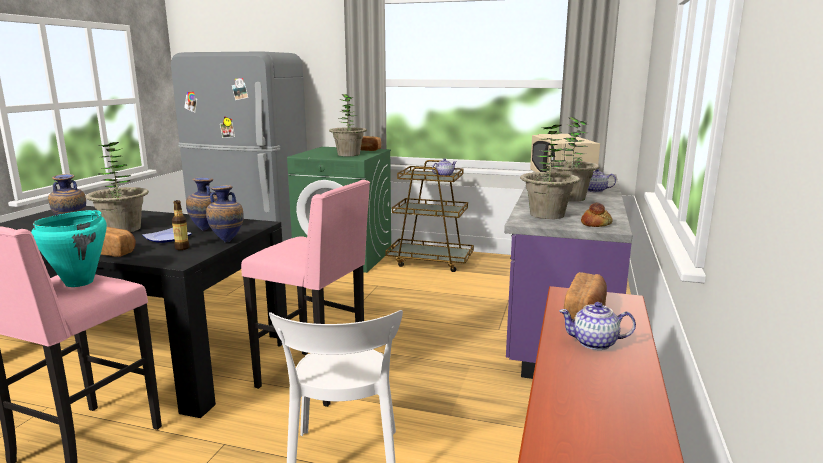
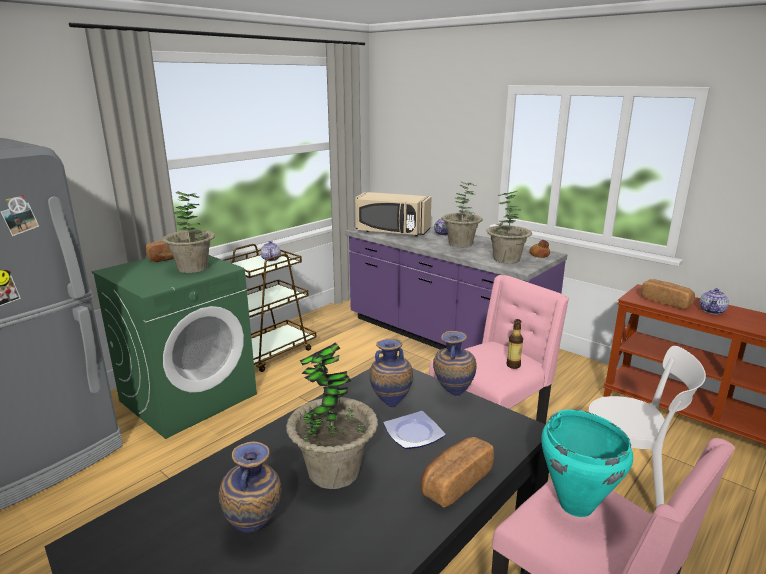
camera: 65 degrees left, 5 degrees up
bottle [172,200,189,250] -> bottle moved to [506,319,523,369]

